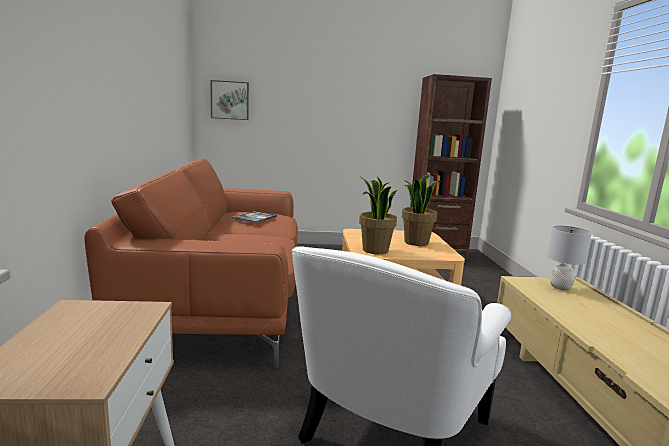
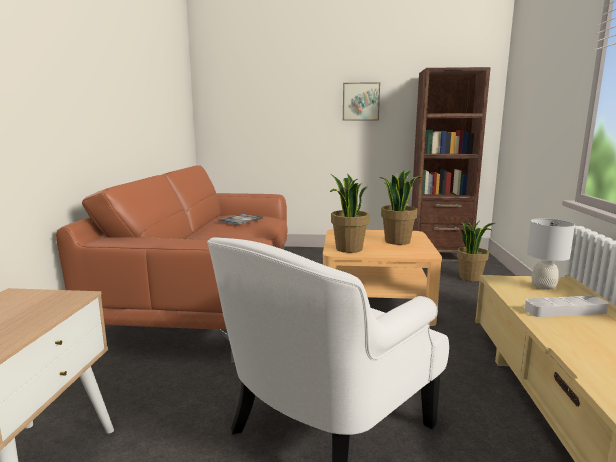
camera: 10 degrees right, 0 degrees up
picture [210,80,249,120] -> picture moved to [343,82,380,120]
none -> potted plant [457,222,495,282]
none -> grey tray [525,296,609,317]

